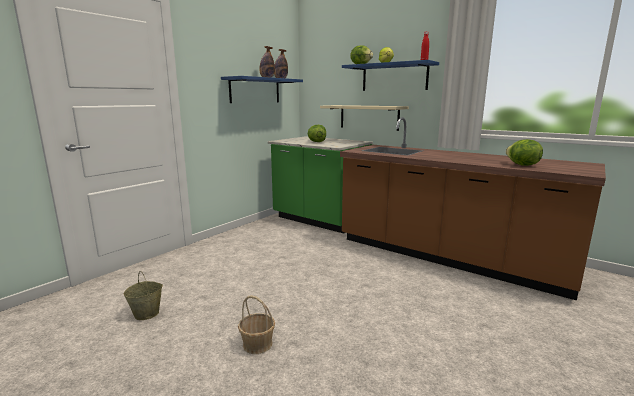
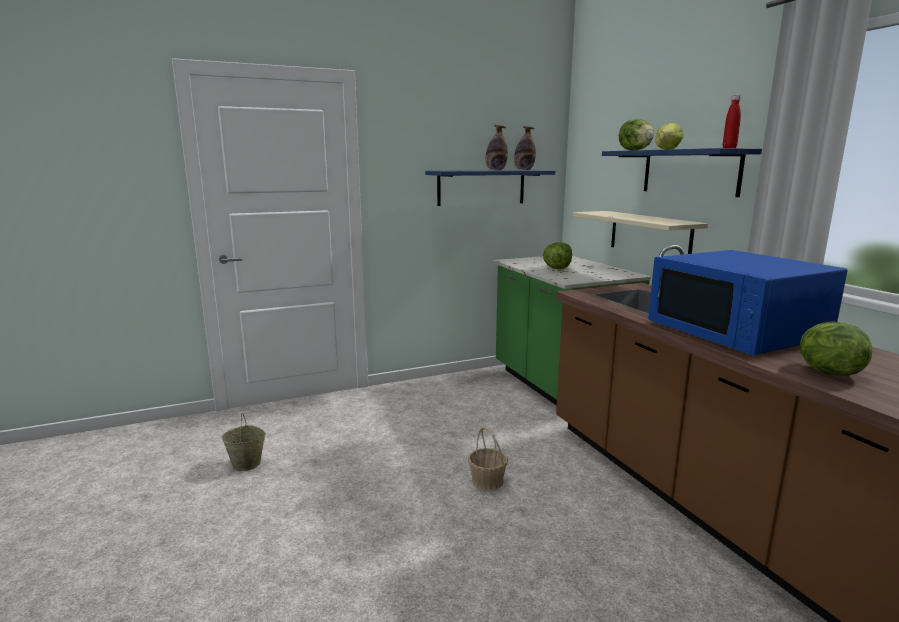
camera: 30 degrees right, 0 degrees up
basket [238,295,275,354] -> basket moved to [468,426,508,491]
none -> blue microwave [648,250,847,355]

